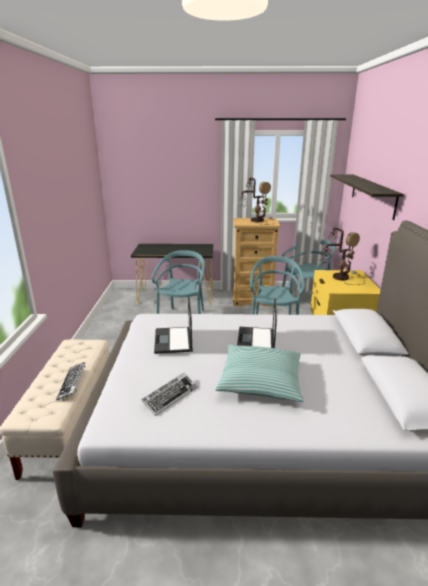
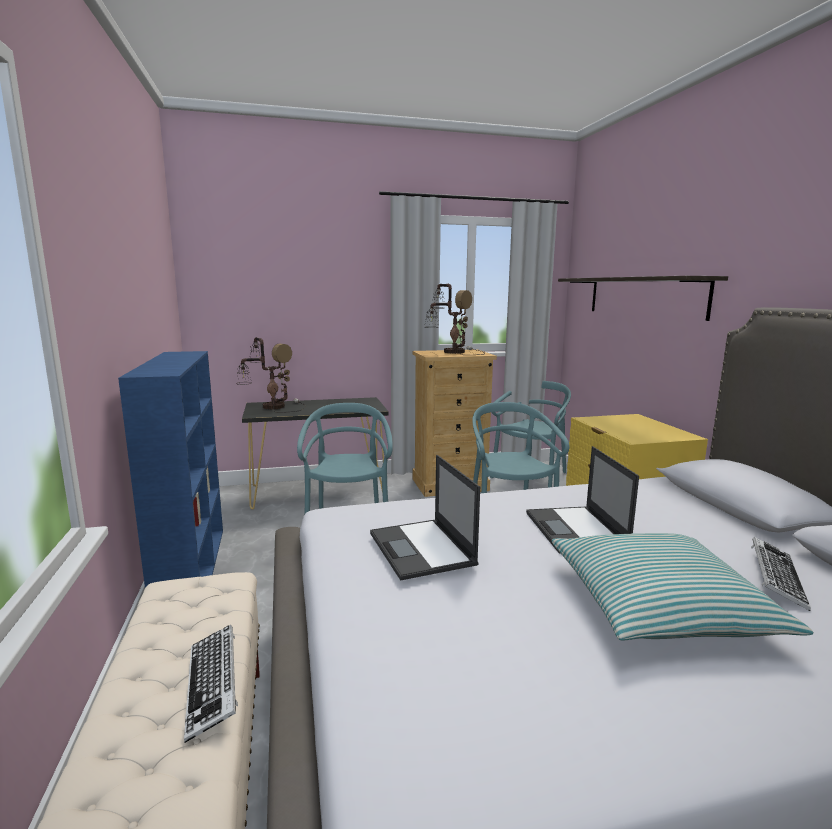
camera: 15 degrees left, 10 degrees down
keyboard [141,373,197,416] -> keyboard moved to [751,537,811,611]
table lamp [320,227,365,285] -> table lamp moved to [236,337,306,413]
none -> blue bookcase [118,351,223,588]

